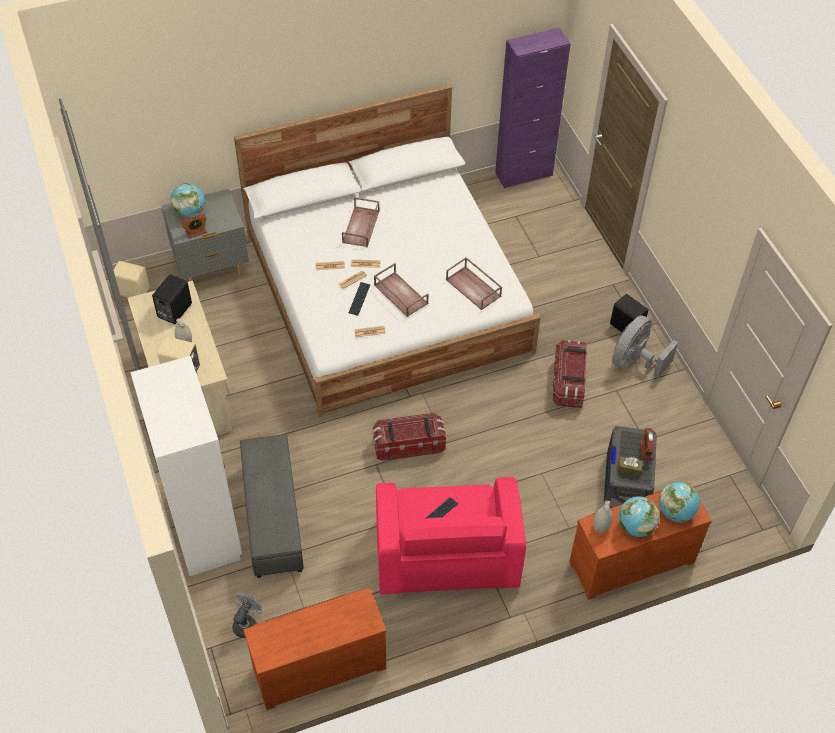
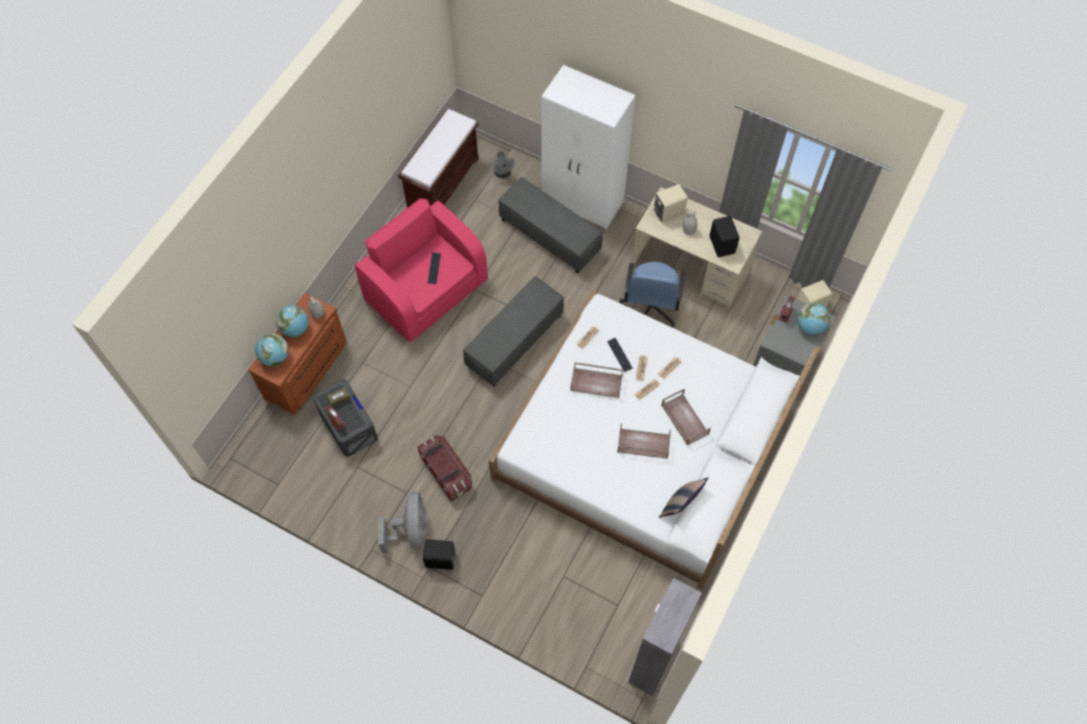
camera: 140 degrees right, 10 degrees up
brown dresser [244,588,386,710] -> brown bench [398,108,479,208]
storage box [372,413,446,461] -> grey ottoman [463,277,564,387]
brown tray [446,257,502,310] -> brown tray moved to [617,423,671,459]
purple cabinet [495,28,571,189] -> grey cabinet [628,578,702,696]
none -> blue office chair [619,262,685,327]
none -> pillow [659,477,708,518]

